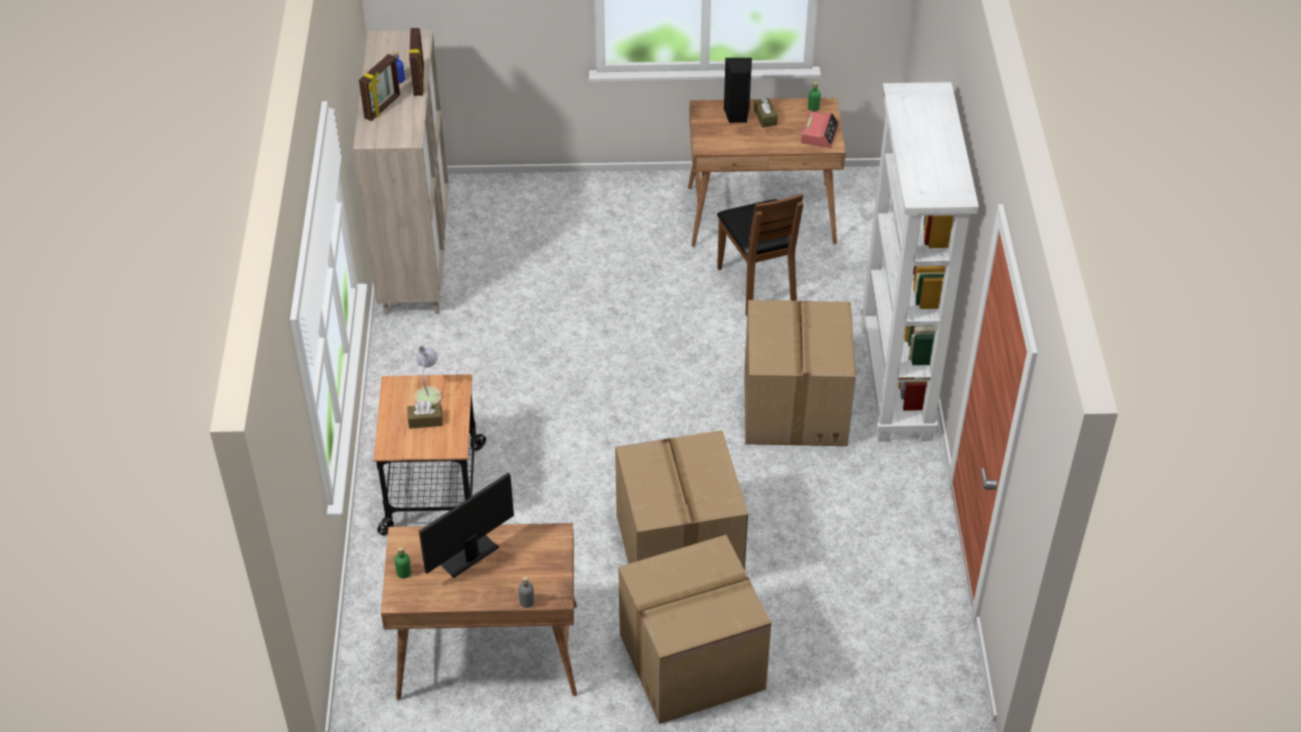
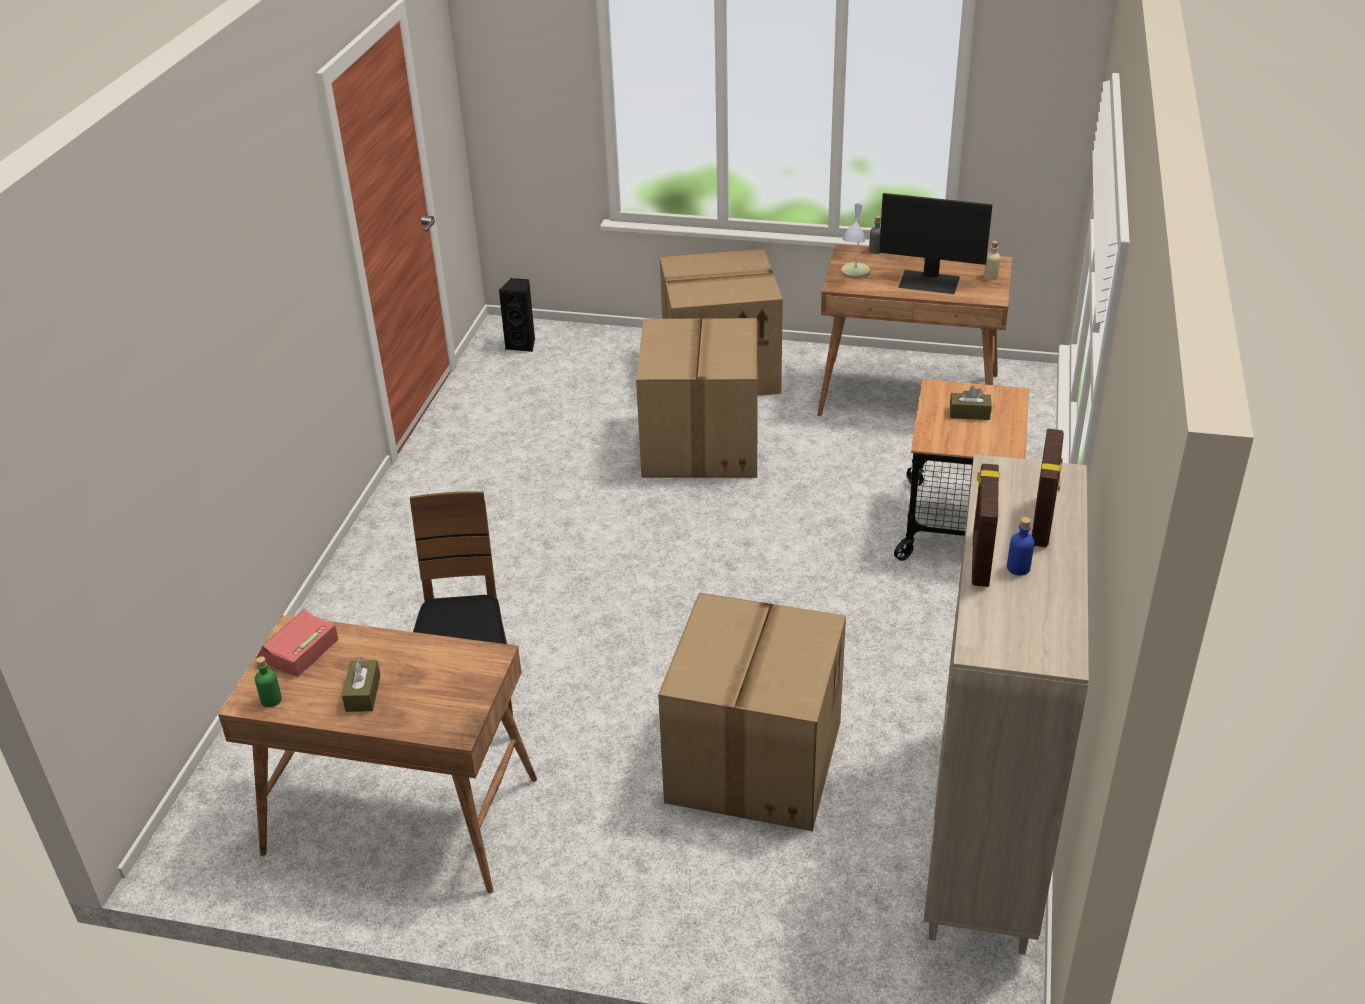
camera: 165 degrees left, 10 degrees down
picture frame [359,54,400,121] -> picture frame turned 150 degrees clockwise [1032,429,1064,547]
green bottle [394,546,411,579] -> beige bottle [984,241,1001,280]
table lamp [414,346,442,404] -> table lamp moved to [841,203,870,279]
monitor [419,473,514,578] -> monitor turned 45 degrees clockwise [879,193,993,294]
black speaker [723,58,752,123] -> black speaker moved to [499,278,535,352]
cardboard box [744,300,856,446] -> cardboard box moved to [658,593,846,831]
white bookcase [860,82,979,442] -> none

